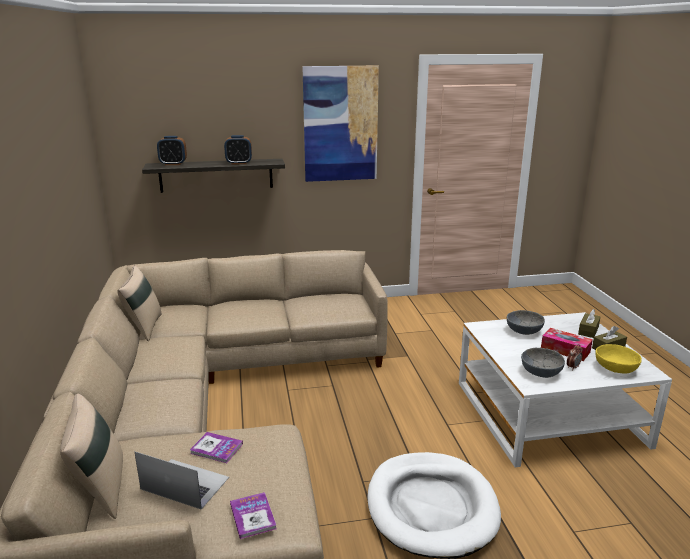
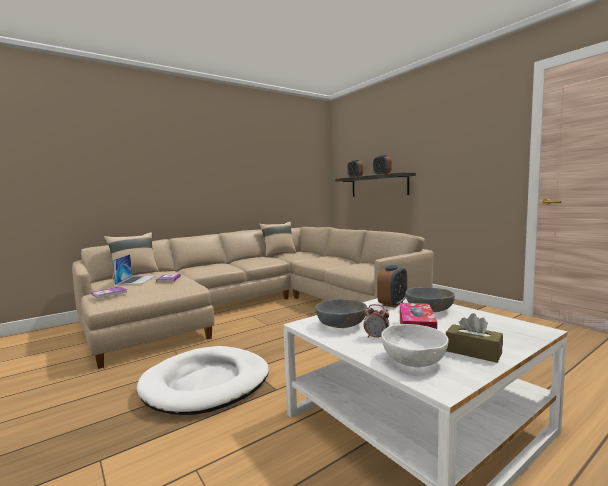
camera: 65 degrees right, 15 degrees down
picture [302,66,379,182] -> none
brown tissue box [578,309,601,338] -> none
yellow bowl [595,344,642,373] -> white bowl [381,324,449,367]
none -> alarm clock [377,265,407,308]

